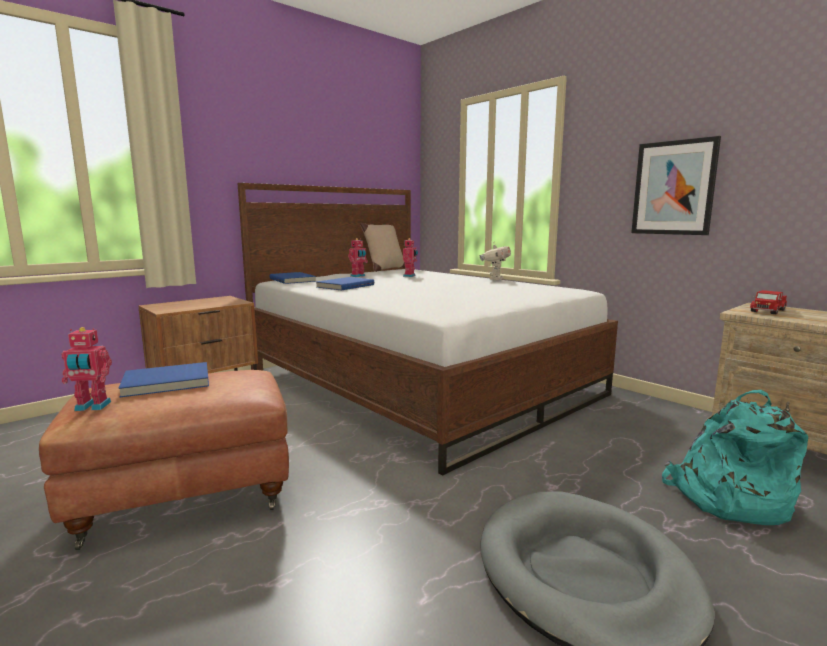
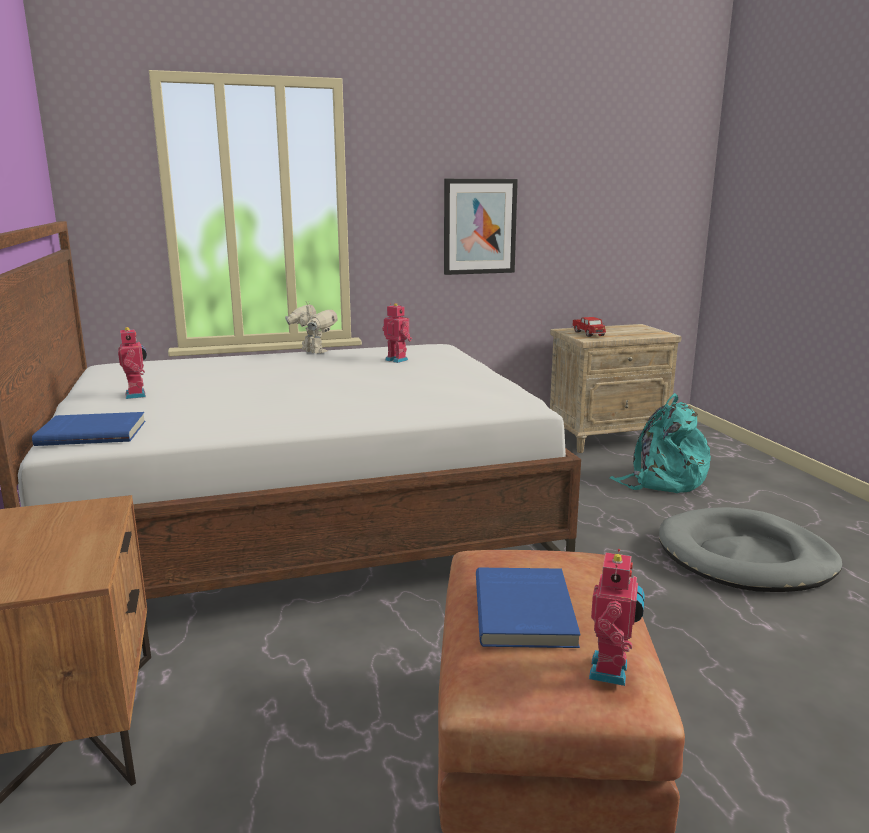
camera: 65 degrees left, 5 degrees up
blue book [316,277,374,290] -> none
beige pillow [360,223,405,272] -> none
toy robot [403,238,418,277] -> toy robot moved to [382,303,412,363]

